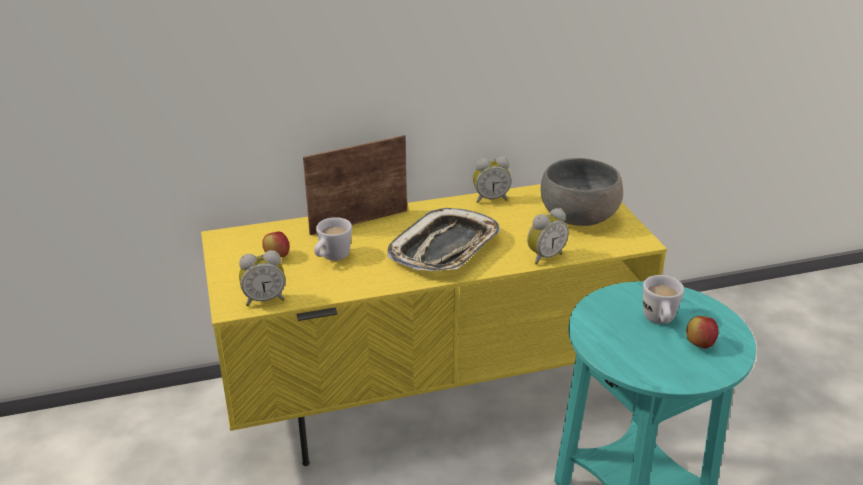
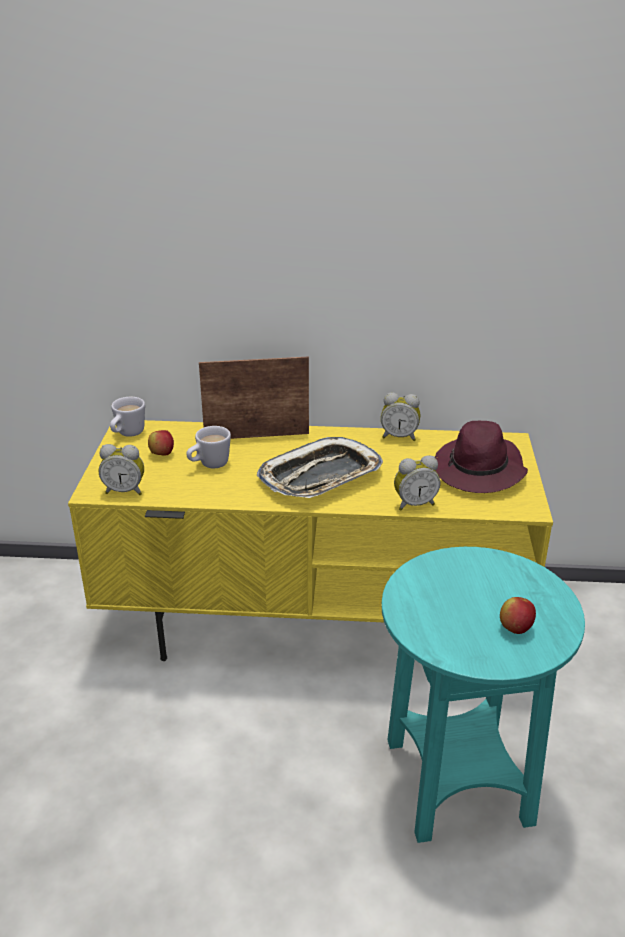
camera: 20 degrees right, 0 degrees up
grey bowl [541,158,623,226] -> purple hat [435,421,528,493]
white mug [643,275,684,324] -> white mug moved to [110,397,145,437]

